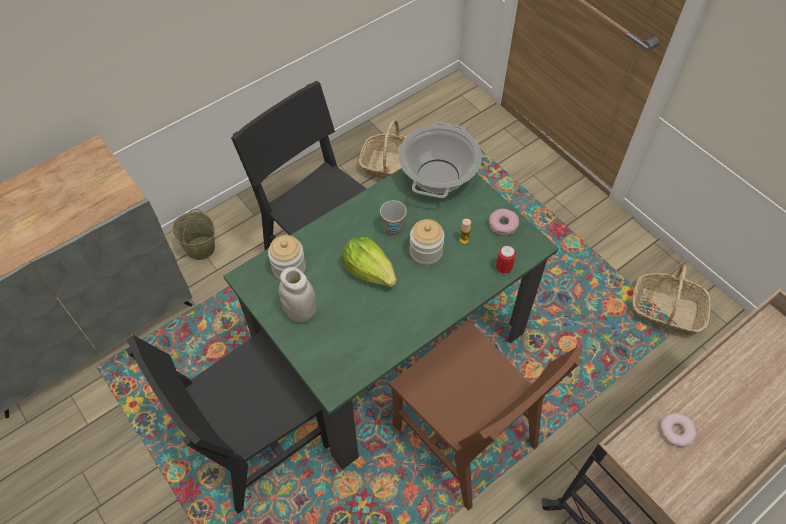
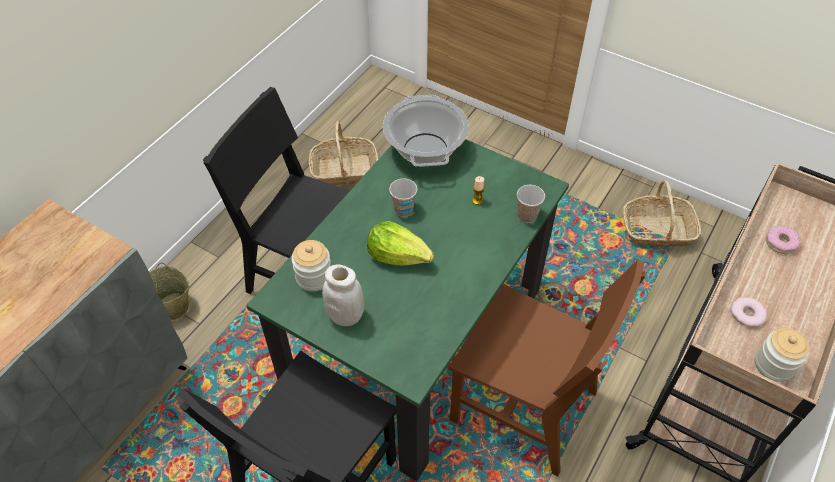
camera: 20 degrees left, 5 degrees down
jar [410,219,445,266] -> jar moved to [755,328,809,382]
donut [489,208,519,235] -> donut moved to [766,225,801,254]
can [496,246,516,274] -> cup [517,185,545,223]

